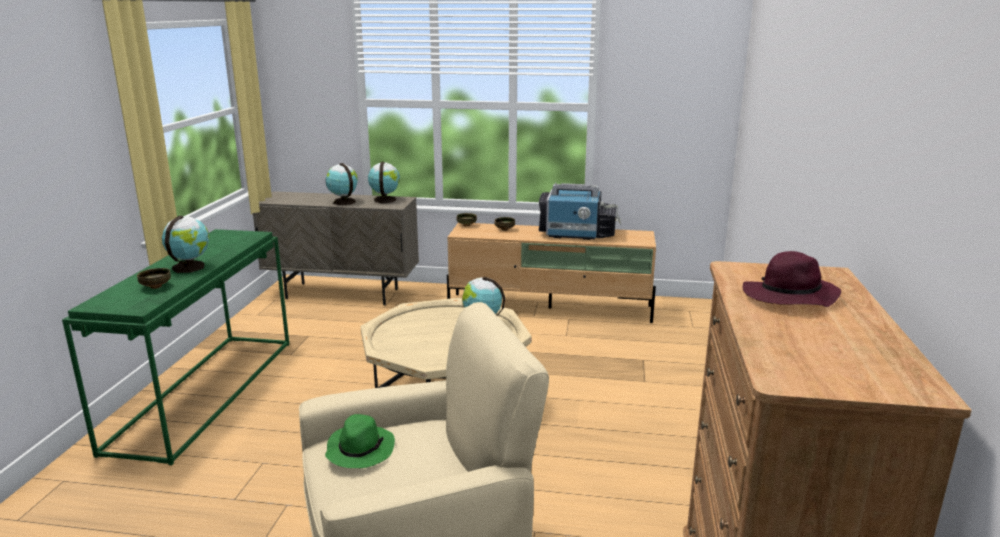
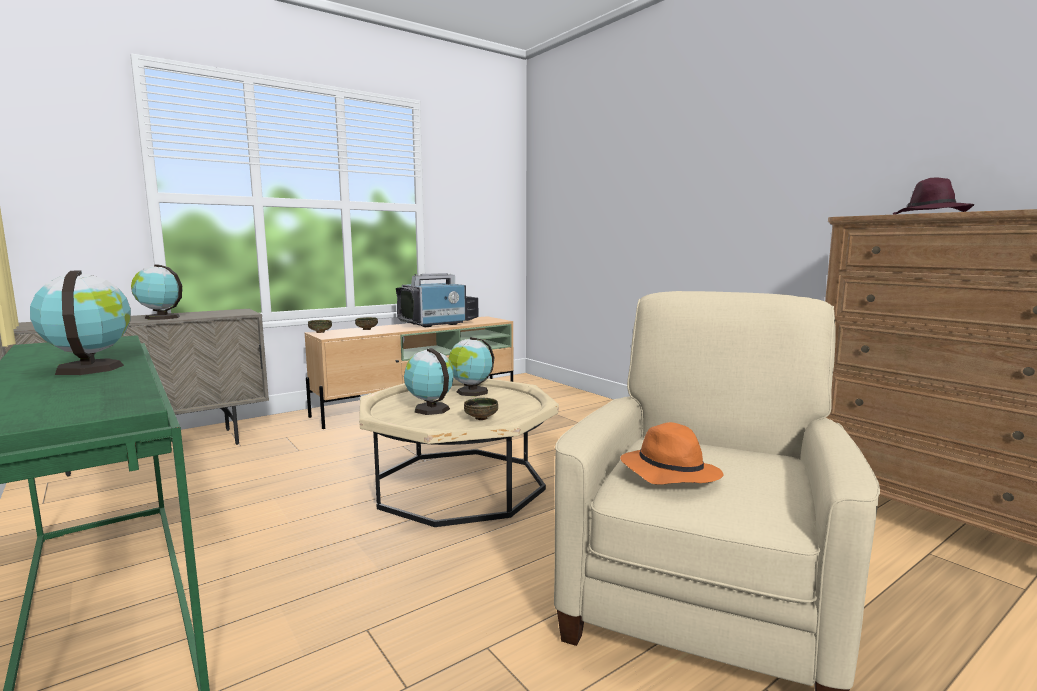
camera: 45 degrees left, 10 degrees down
bowl [137,268,171,289] -> bowl moved to [464,398,498,420]
green hat [325,414,395,468] -> orange hat [620,422,724,485]
globe [368,162,400,203] -> globe moved to [404,348,454,415]

